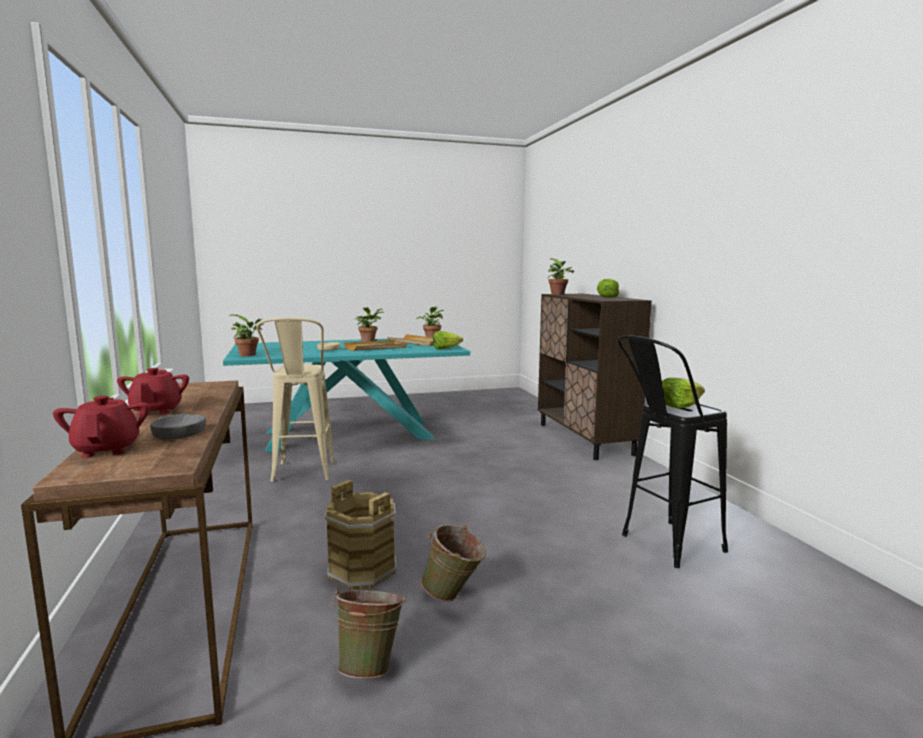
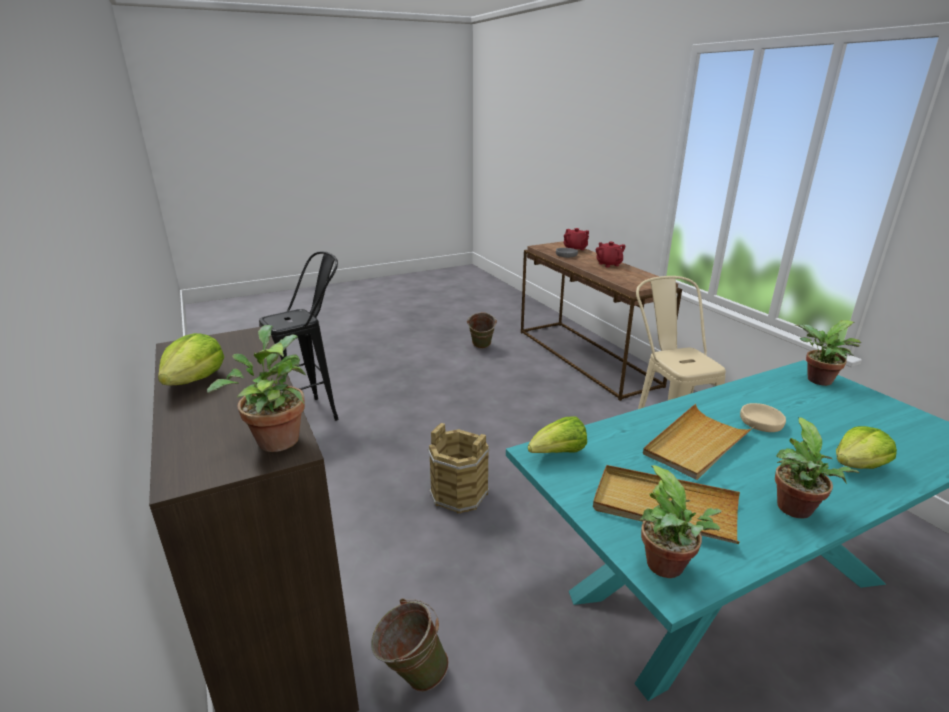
camera: 170 degrees right, 15 degrees up
brown bucket [325,480,396,590] -> brown bucket moved to [428,423,489,514]
green bucket [421,524,487,602] -> green bucket moved to [371,598,449,692]
lettuce [662,377,705,408] -> lettuce moved to [836,426,897,469]

